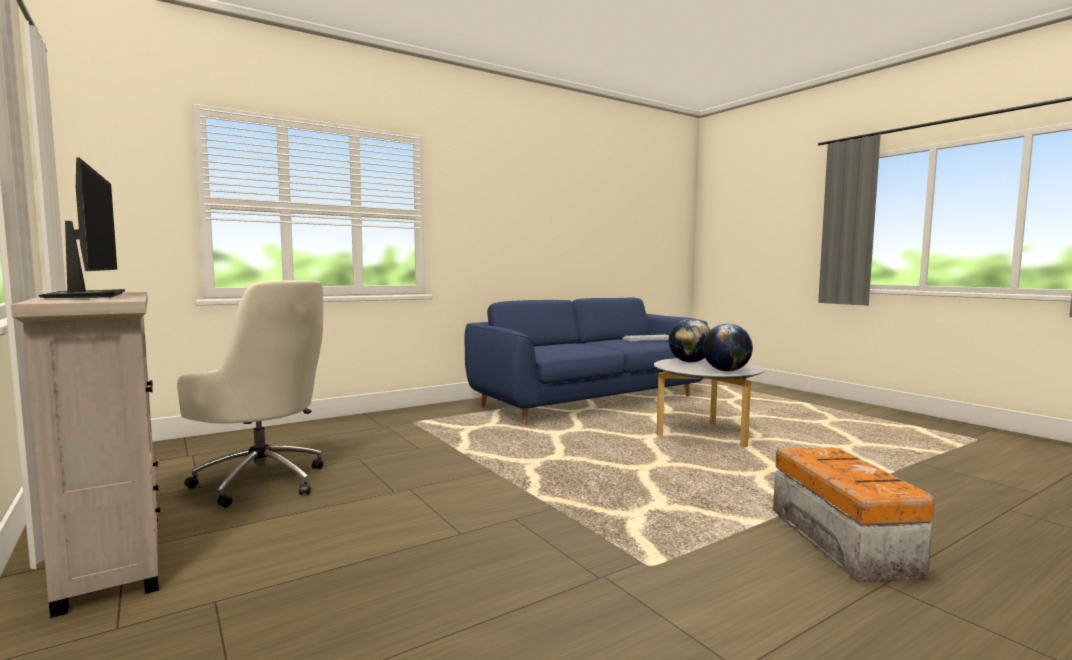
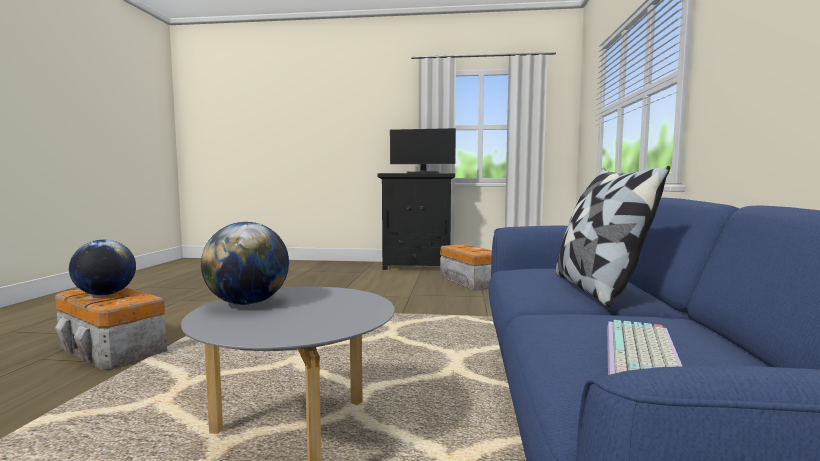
camera: 130 degrees right, 0 degrees up
beige cabinet [11,292,161,618] -> black cabinet [377,173,455,270]
beige office chair [177,280,323,507] -> storage box [440,244,492,291]
globe [668,319,710,363] -> globe moved to [69,240,136,295]
none -> pillow [556,166,670,307]

